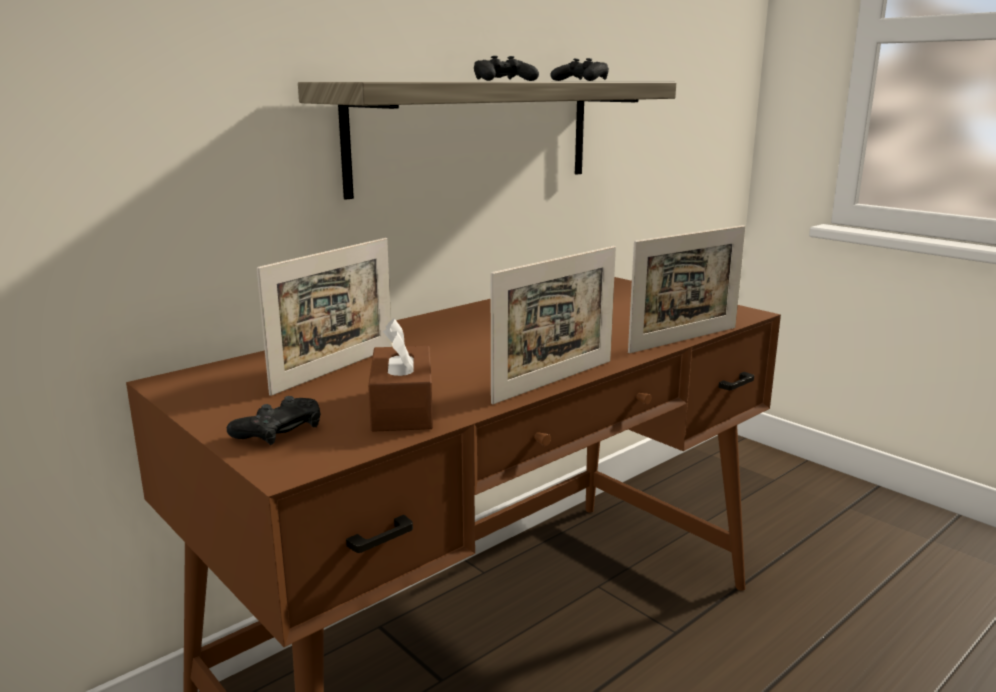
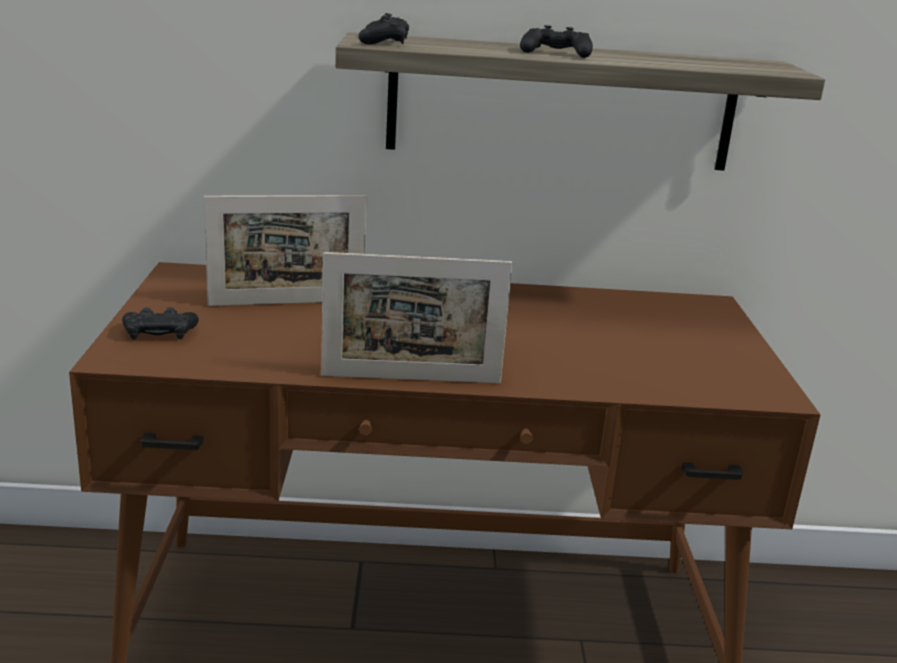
camera: 40 degrees right, 5 degrees up
brown tissue box [368,318,433,432] -> none
black game controller [550,58,609,81] -> black game controller moved to [358,13,409,44]
picture frame [628,225,745,353] -> none

